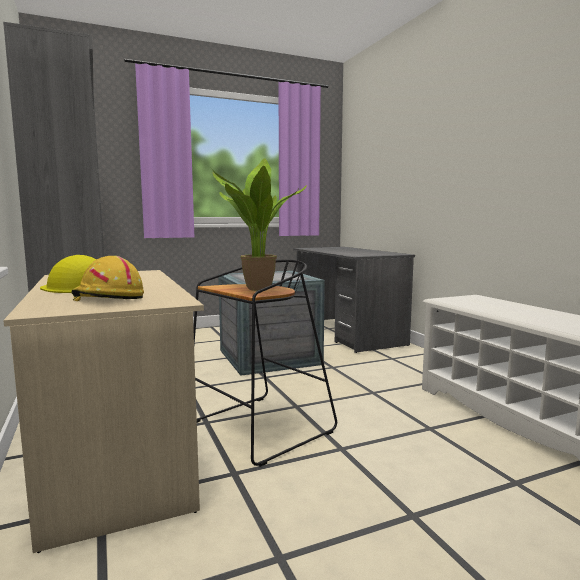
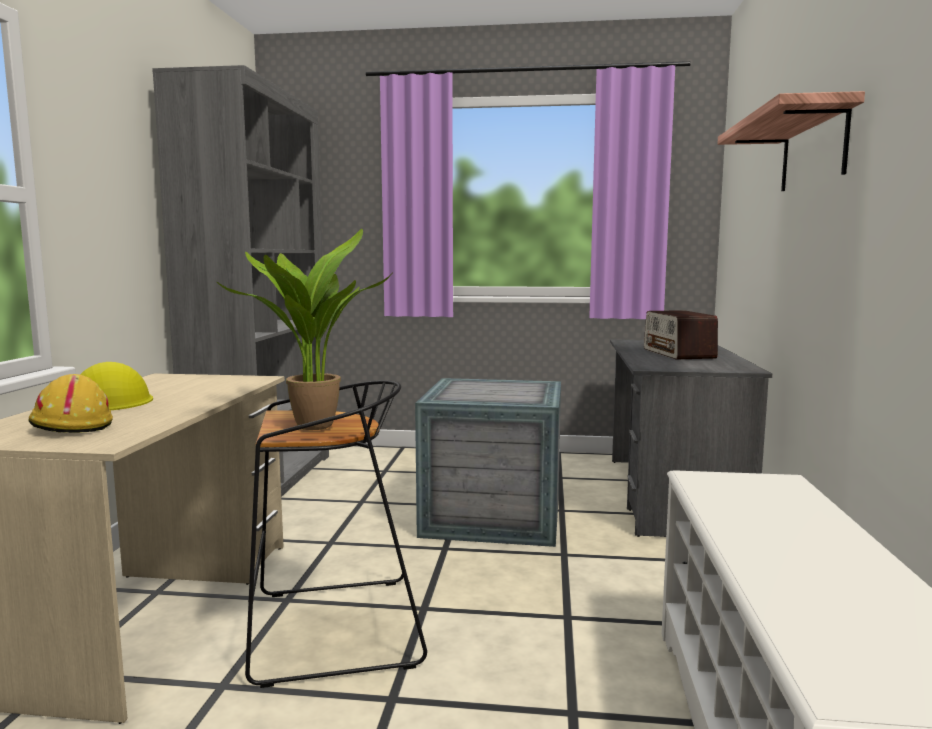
camera: 30 degrees right, 0 degrees up
none -> radio [644,310,718,359]
none -> shelf [718,91,865,191]

